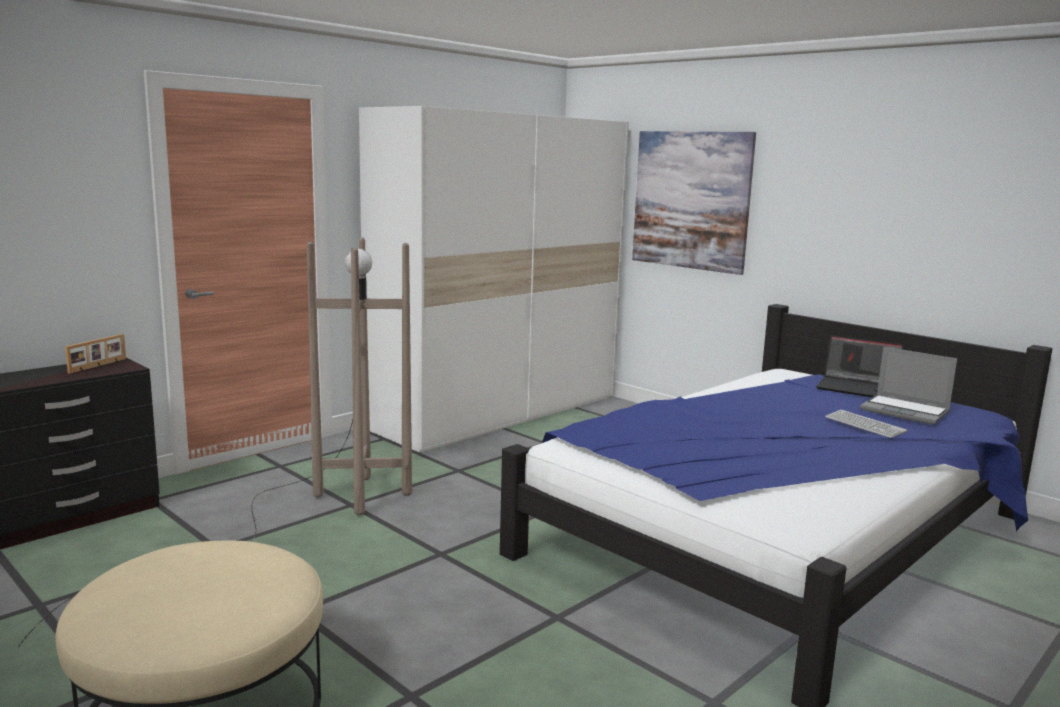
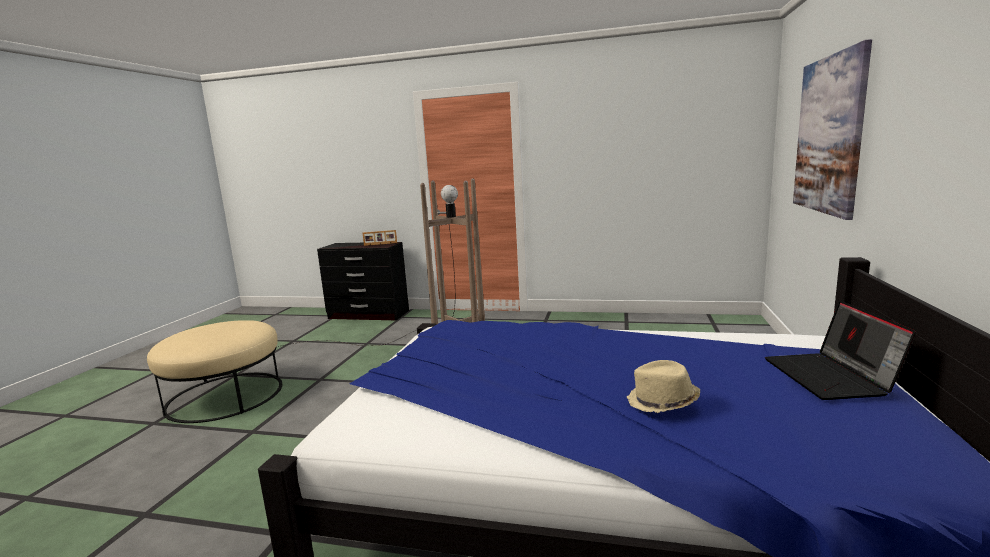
camera: 60 degrees right, 0 degrees up
white wardrobe [359,106,629,453] -> none
keyboard [825,410,907,438] -> beige hat [627,360,700,413]
laptop [860,347,957,425] -> none

